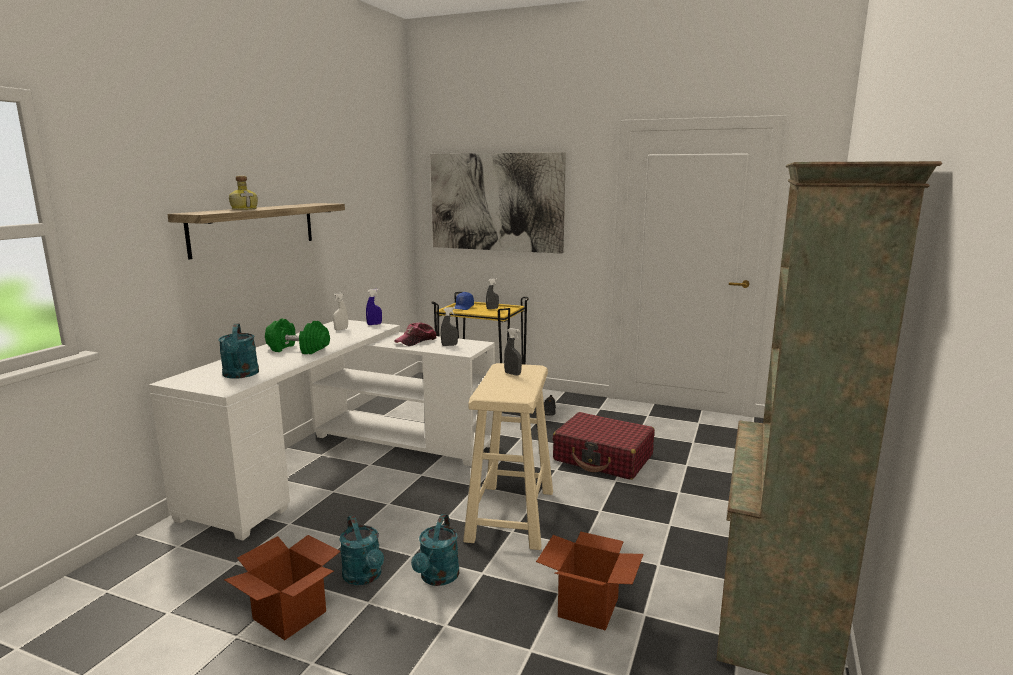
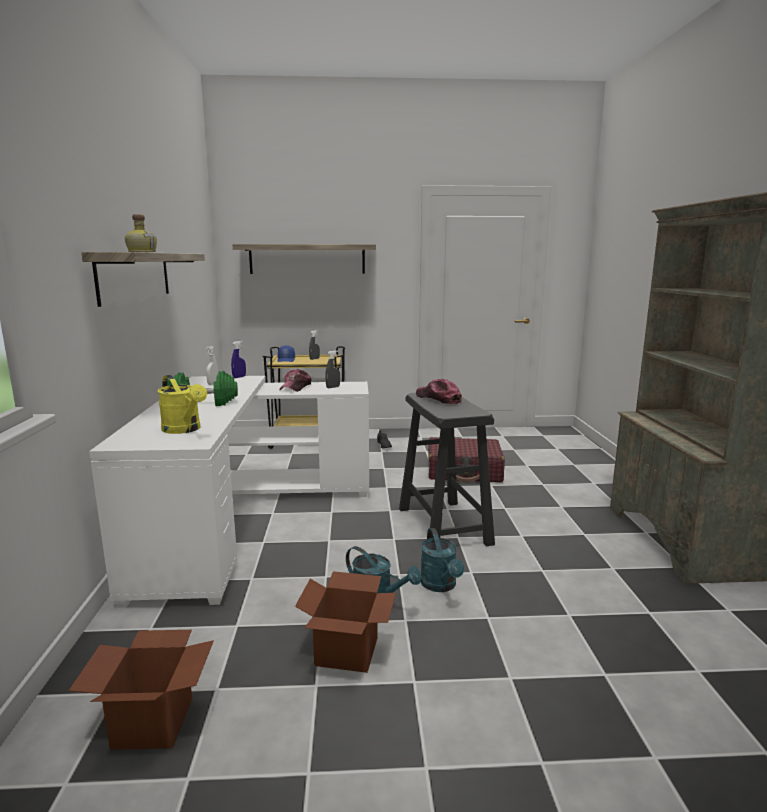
camera: 25 degrees left, 0 degrees up
turquoise watering can [218,323,259,379] -> yellow watering can [158,375,207,434]
picture [430,152,566,254] -> shelf [232,244,376,274]
beige stool [463,363,553,550] -> black stool [399,393,495,546]
grey spray bottle [504,328,522,376] -> cap [416,379,462,404]
cardboard box [536,532,644,631] -> cardboard box moved to [69,630,214,750]

